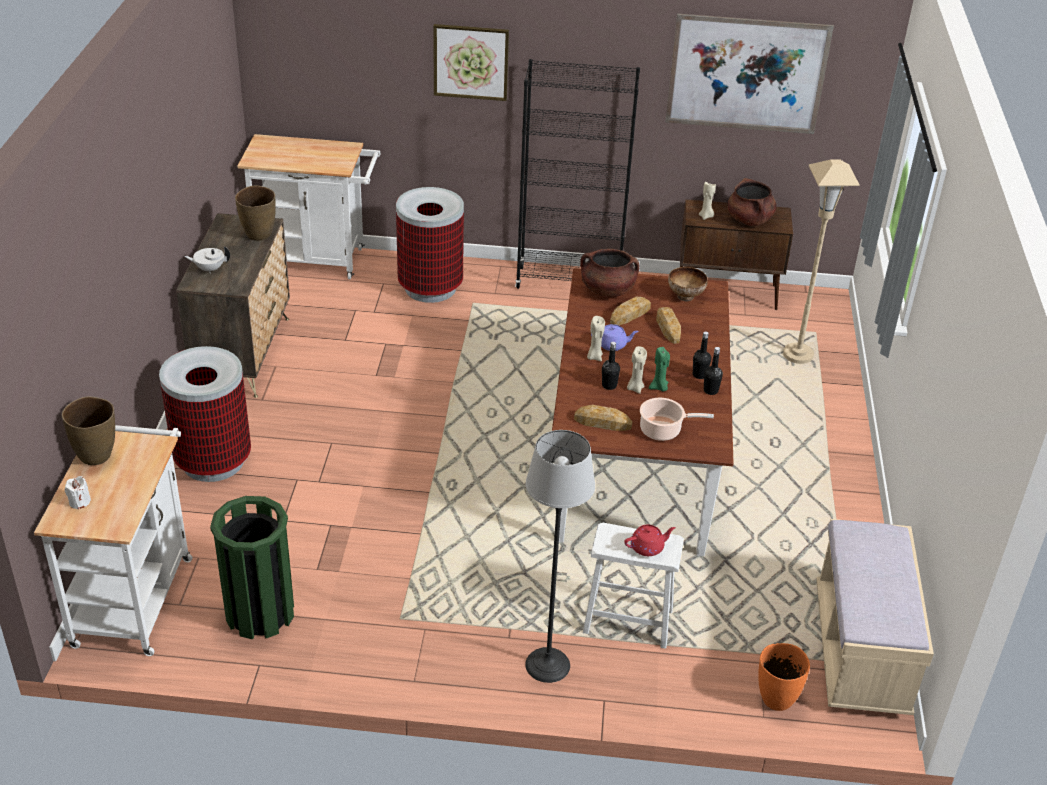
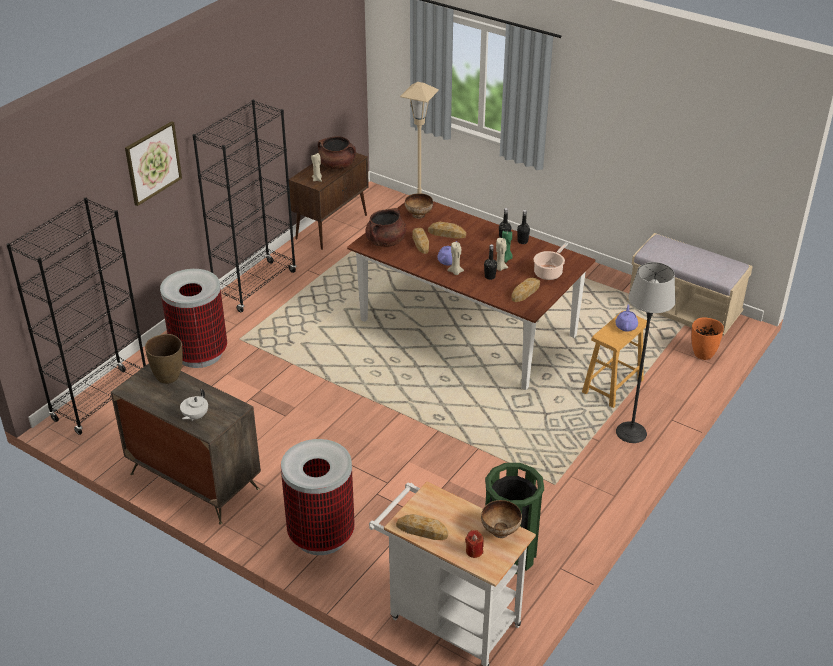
camera: 60 degrees left, 0 degrees up
brown vase [62,396,115,465] -> bread [396,514,448,540]
white candle [65,476,91,510] -> red candle [465,530,484,558]
white cart [237,134,380,279] -> black bookcase [6,198,146,435]
white stool [583,523,684,649] -> brown stool [582,311,647,408]
red teapot [624,525,676,556] -> purple teapot [615,304,638,331]
picture [665,14,834,134] -> none
none -> bowl [481,500,522,538]

